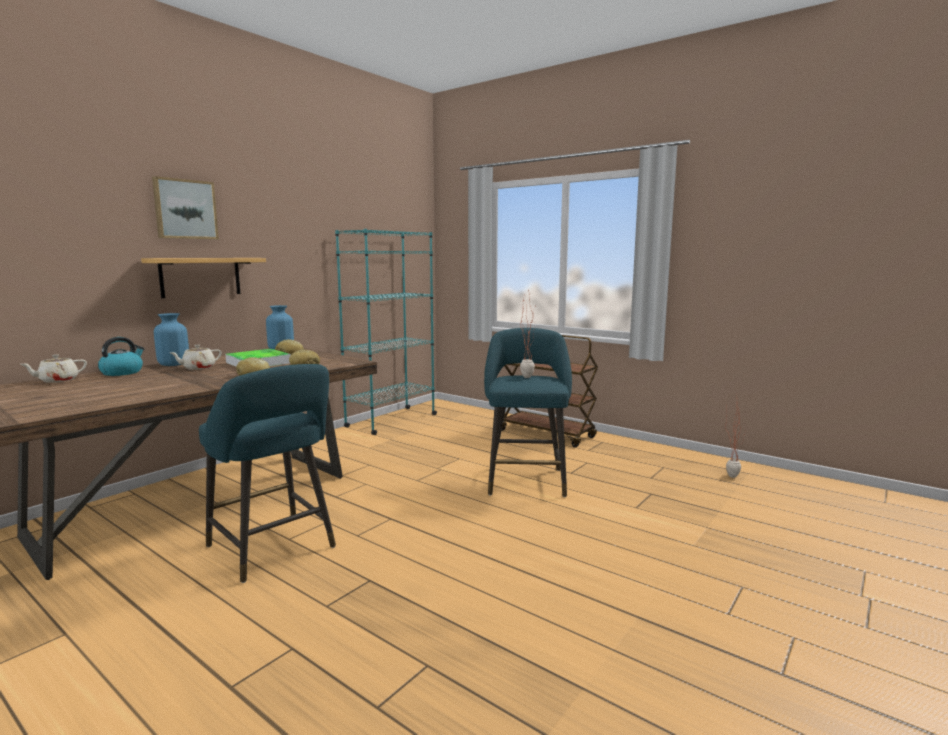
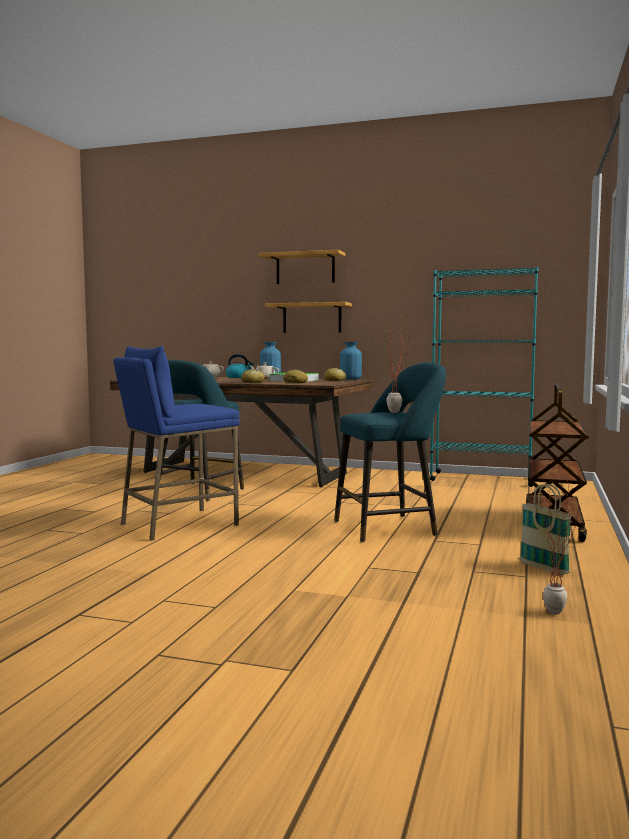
camera: 70 degrees right, 5 degrees down
picture [152,176,219,239] -> shelf [258,250,345,284]
none -> blue stool [113,346,240,541]
none -> basket [520,484,572,575]

